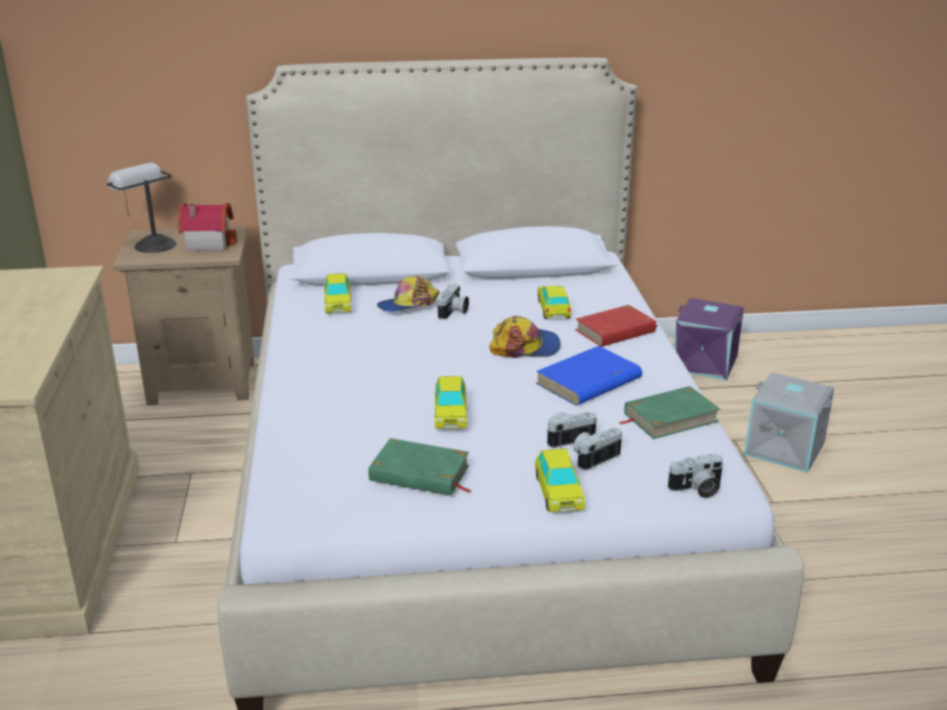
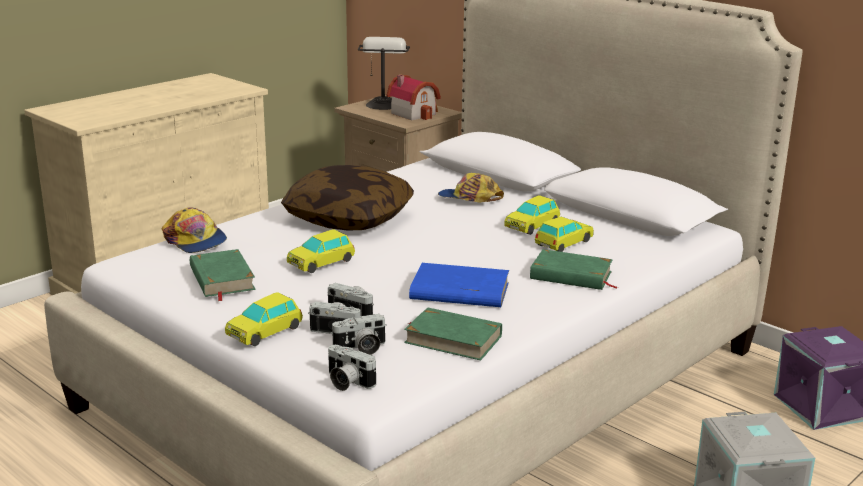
camera: 50 degrees right, 5 degrees down
toy car [325,273,352,313] -> toy car moved to [504,195,560,235]
camera [438,284,469,320] -> camera moved to [331,314,387,355]
cap [489,316,560,358] -> cap moved to [162,207,227,253]
red book [575,305,657,347] -> green book [530,249,617,290]
none -> pillow [281,165,414,231]

